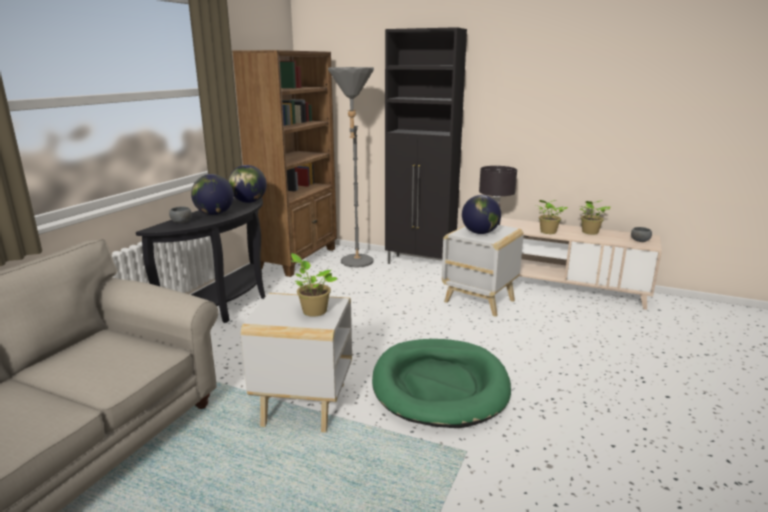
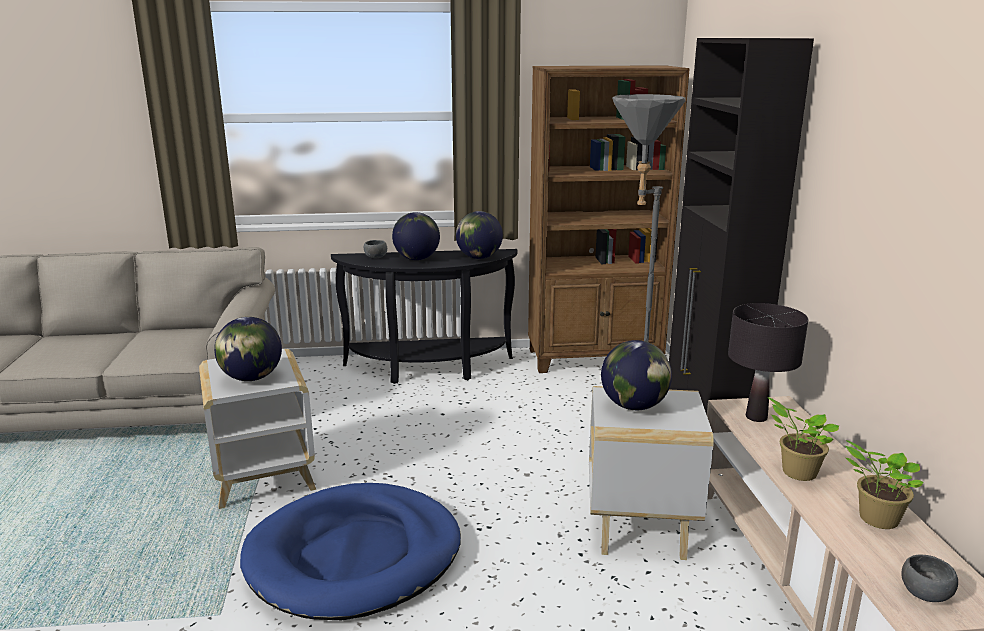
camera: 60 degrees right, 0 degrees up
potted plant [291,253,338,317] -> globe [214,317,282,381]
green dog bed [372,339,511,428] -> blue dog bed [240,483,461,620]

